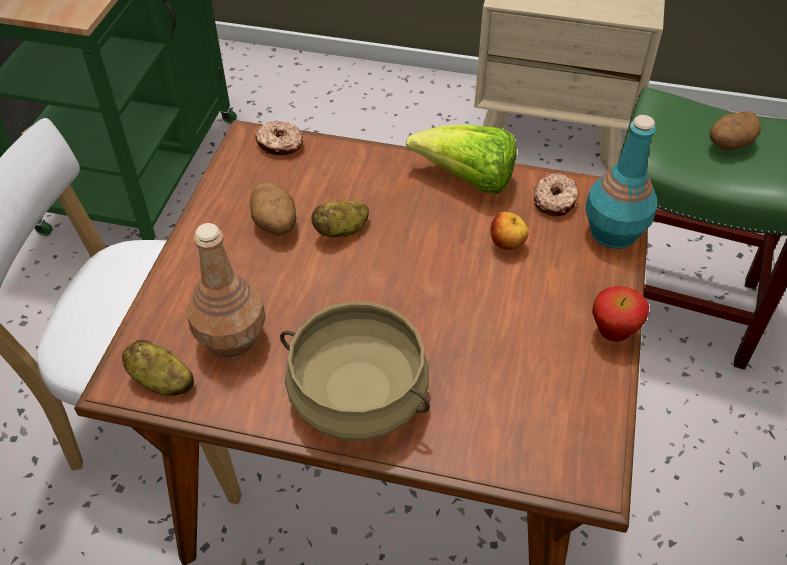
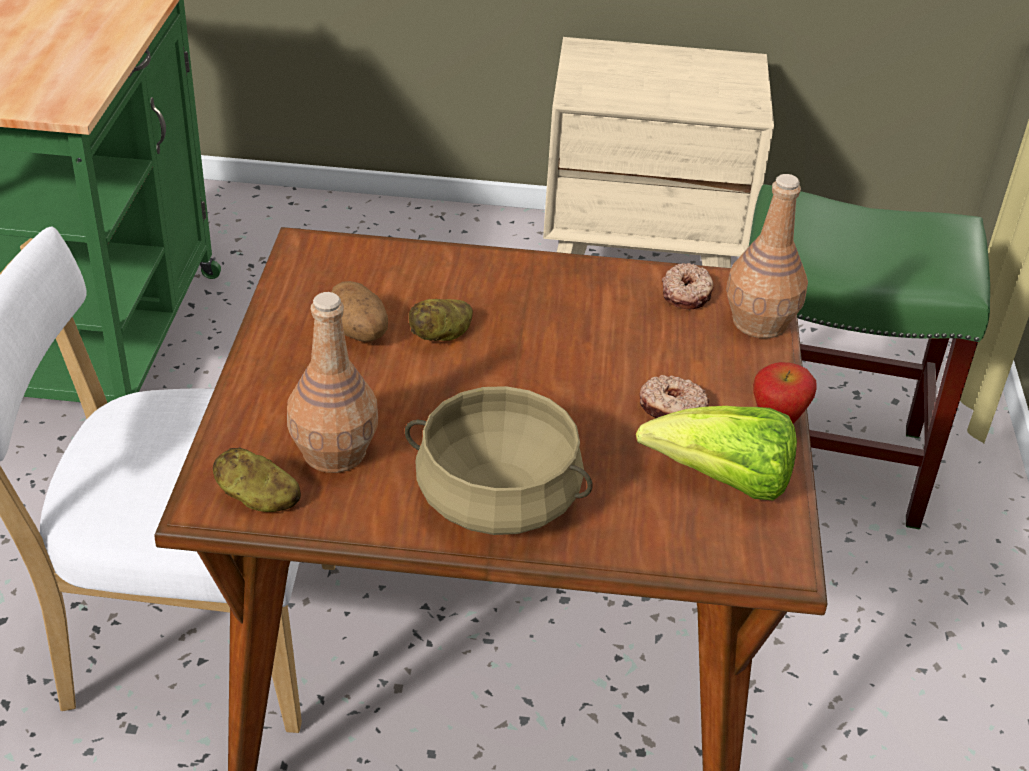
camera: 10 degrees left, 10 degrees down
donut [254,120,303,155] -> donut moved to [640,375,710,418]
lettuce [406,125,517,194] -> lettuce moved to [636,406,797,500]
apple [490,212,529,250] -> none
turquoise bottle [586,115,657,249] -> brown bottle [726,174,808,339]
potato [710,111,761,150] -> none

